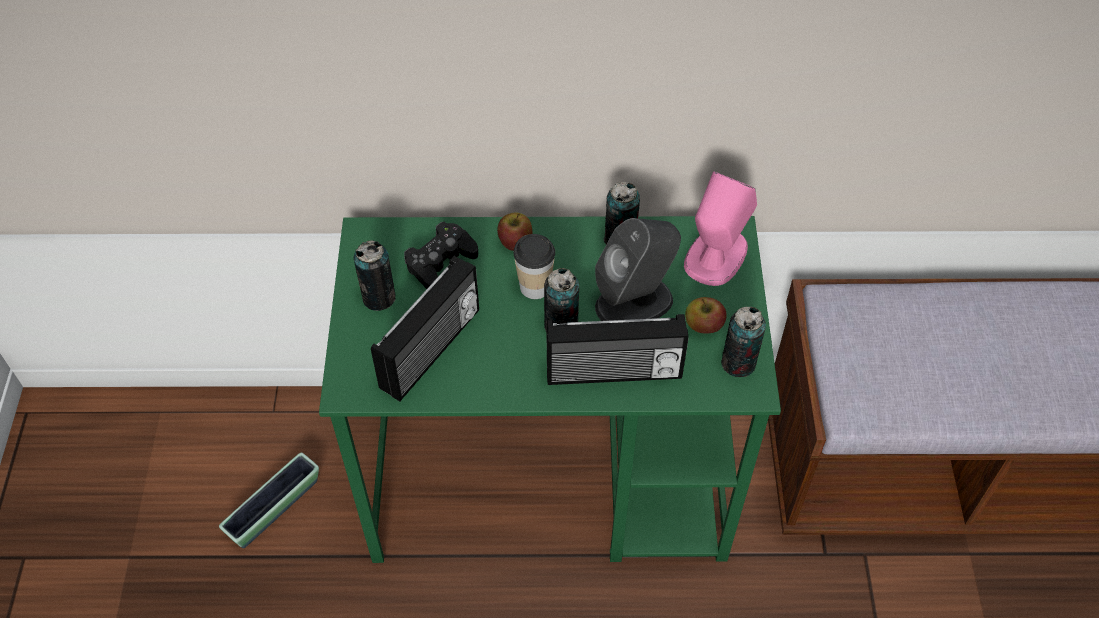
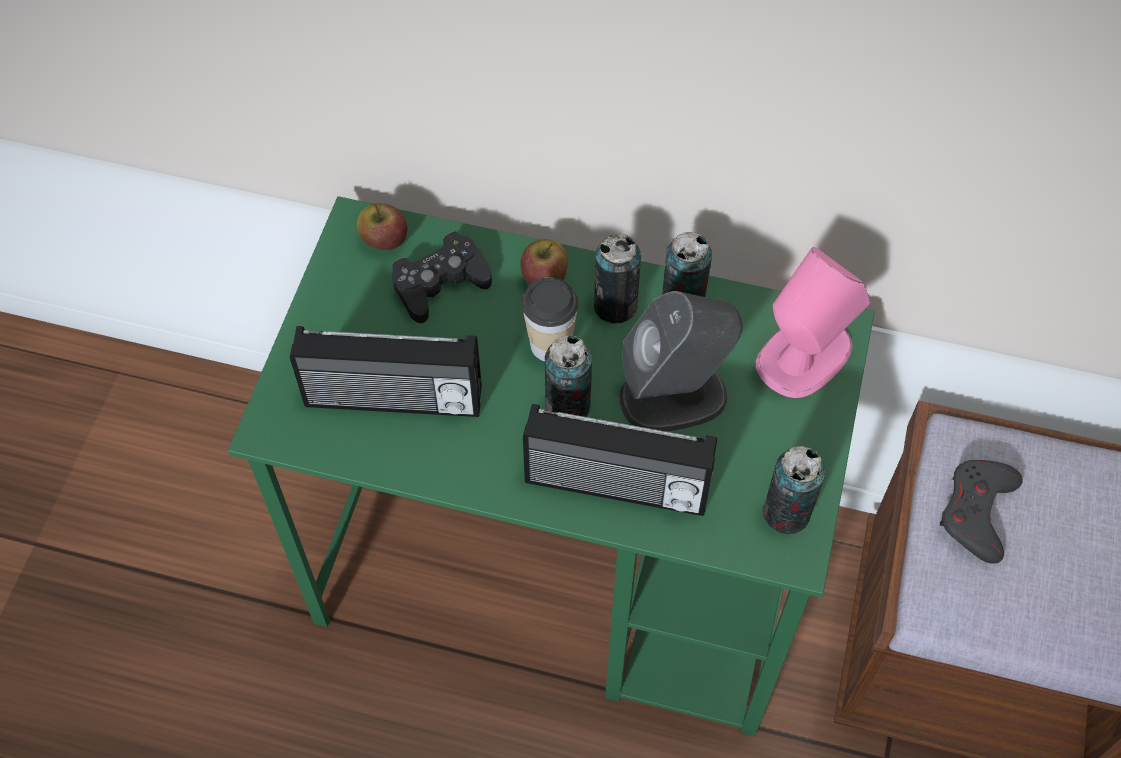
camera: 15 degrees right, 5 degrees up
planter [219,453,319,548] -> none
can [354,240,396,311] -> can moved to [594,234,642,323]
radio [371,256,479,401] -> radio turned 45 degrees clockwise [290,326,482,417]
apple [685,297,727,334] -> apple moved to [357,203,407,250]
none -> grey game controller [940,460,1023,564]

